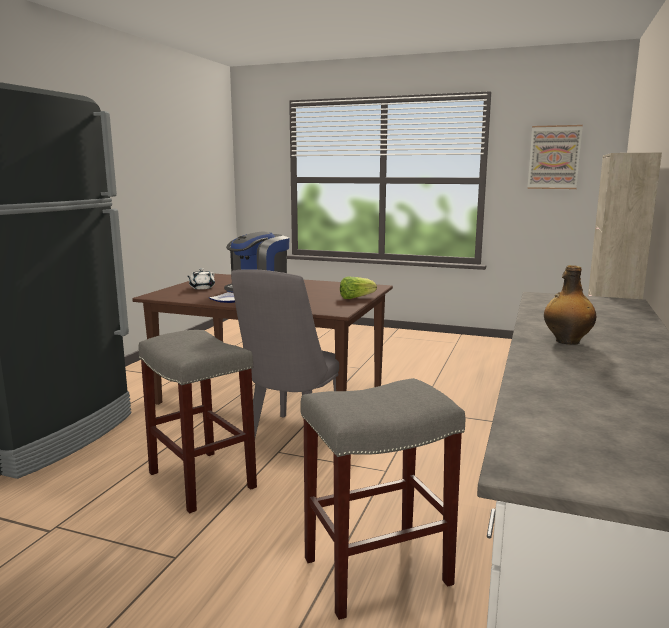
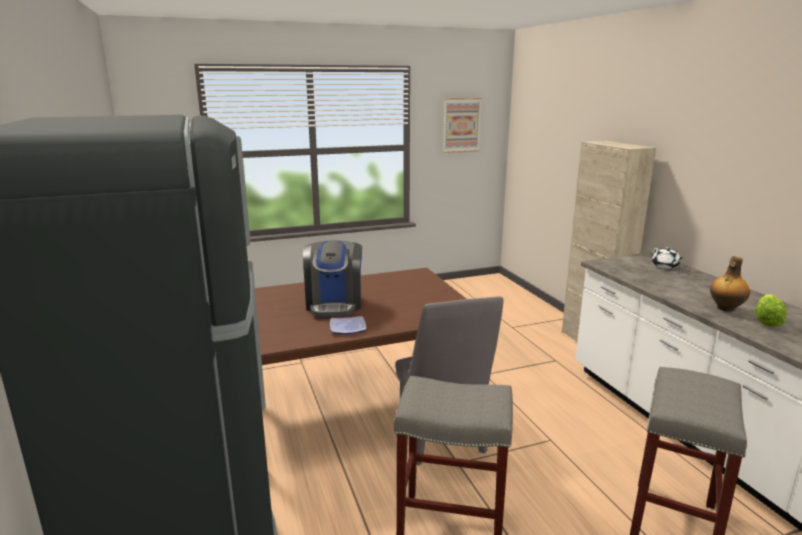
camera: 40 degrees left, 5 degrees up
white teapot [187,268,215,289] -> white teapot moved to [652,247,683,269]
lettuce [340,277,377,299] -> lettuce moved to [754,294,787,327]

